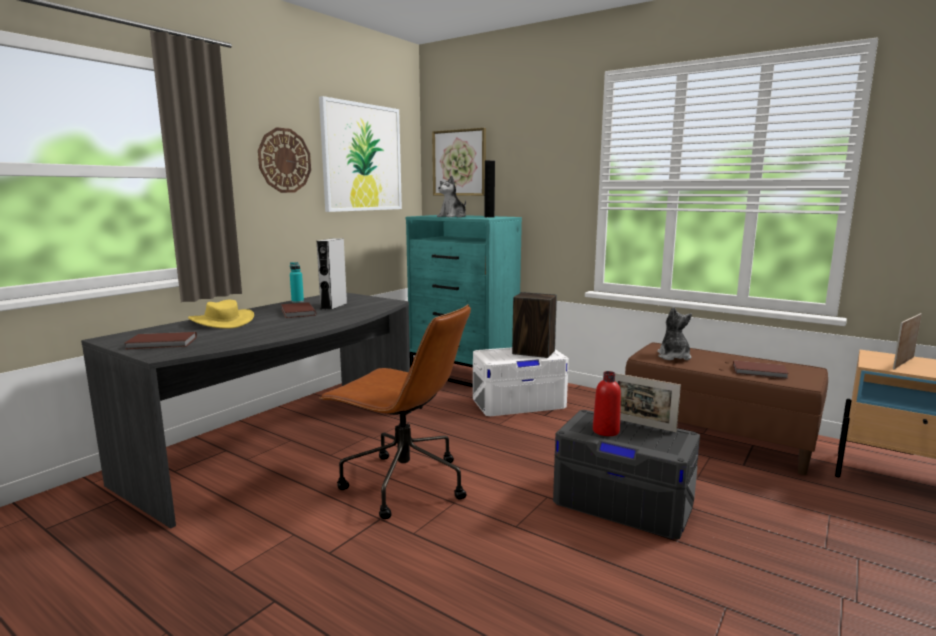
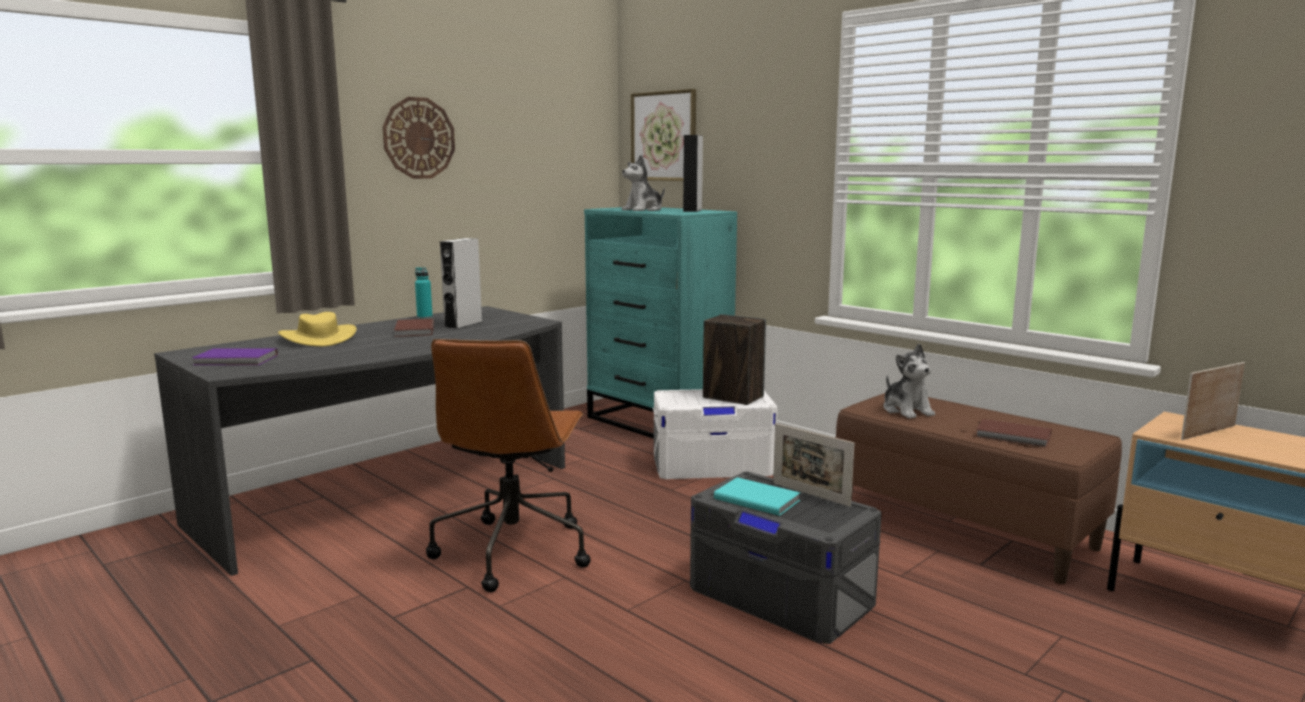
camera: 10 degrees right, 0 degrees up
brown book [125,332,197,349] -> purple book [192,349,278,365]
picture [319,96,402,212] -> none
brown office chair [319,304,471,519] -> brown office chair turned 60 degrees clockwise [426,339,591,592]
red bottle [593,371,621,436] -> turquoise book [714,477,800,516]
plush toy [657,307,692,360] -> plush toy turned 150 degrees clockwise [883,343,935,419]

